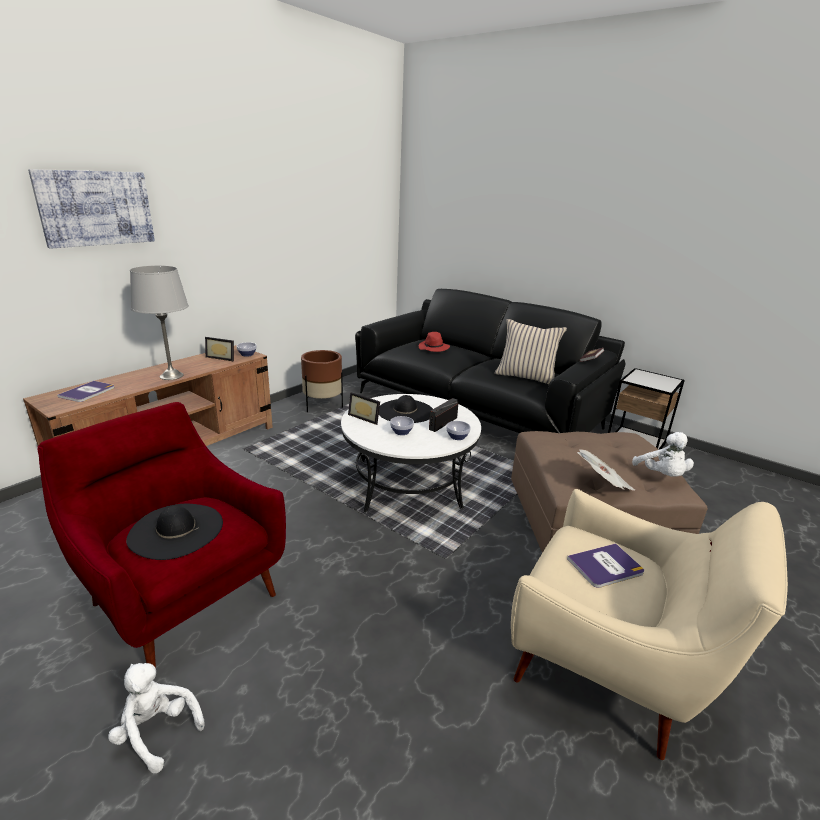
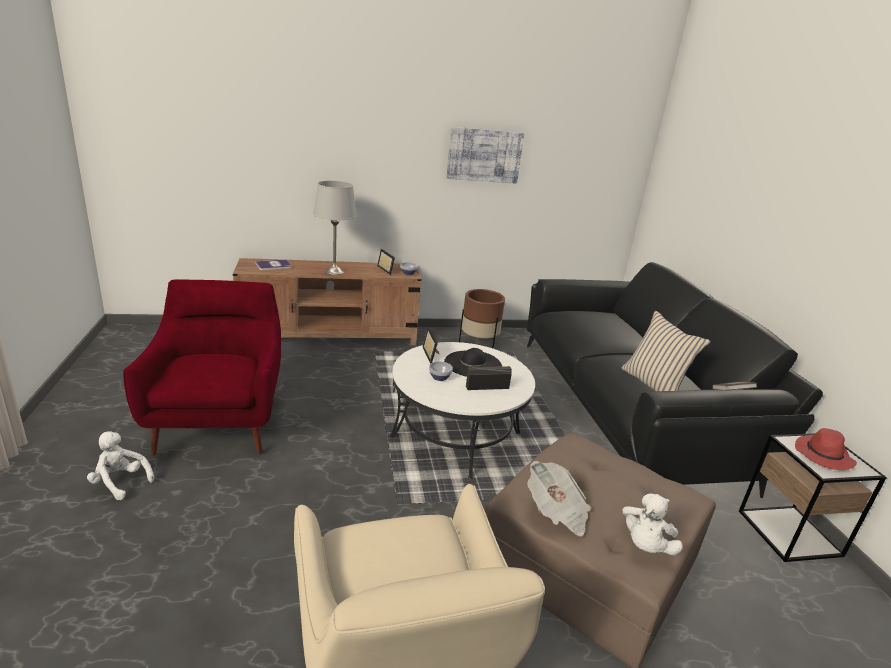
camera: 40 degrees right, 0 degrees up
picture [28,169,155,249] -> picture moved to [446,127,524,184]
white plush toy [108,663,205,773] -> white plush toy turned 45 degrees counterclockwise [87,431,154,500]
black hat [126,504,223,560] -> none
red hat [419,332,450,352] -> red hat moved to [795,428,857,470]
bowl [446,421,471,440] -> none
book [567,543,644,588] -> none

